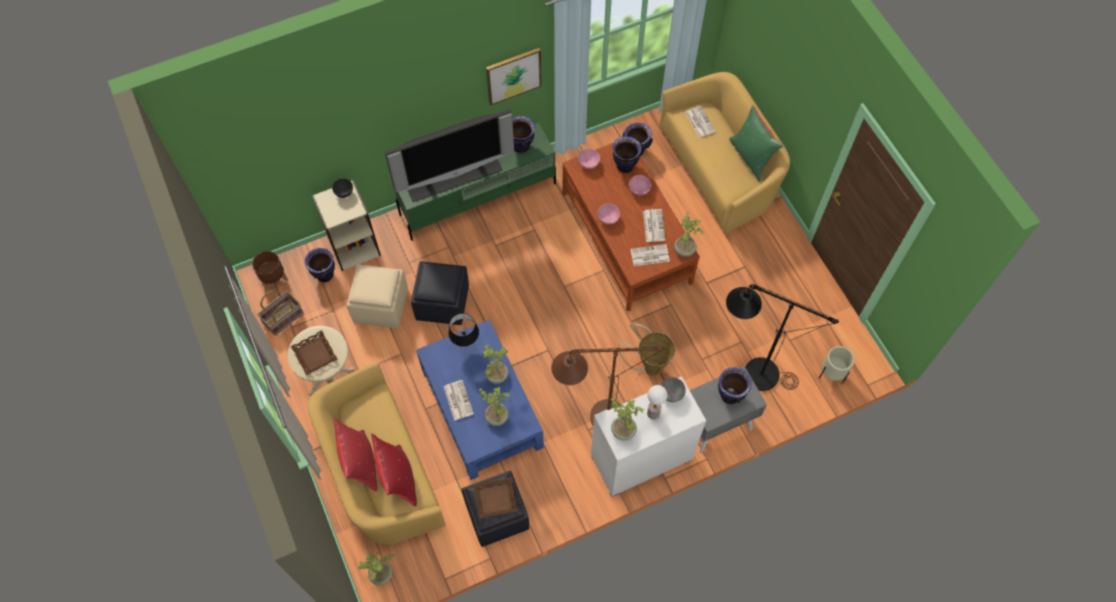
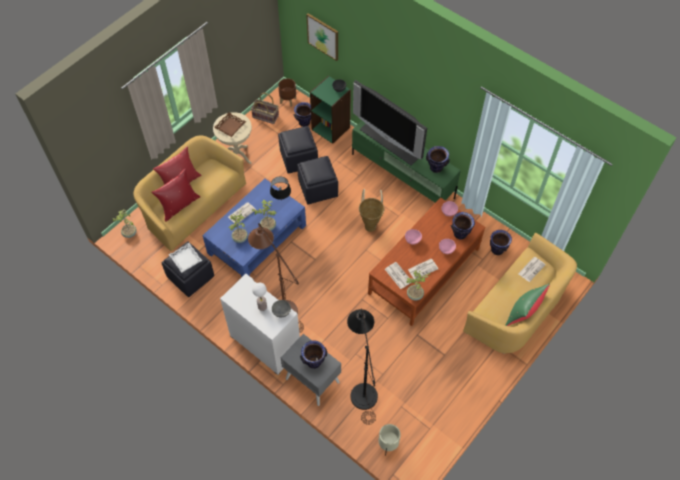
camera: 65 degrees right, 5 degrees down
beige bookcase [312,180,381,271] -> green bookcase [310,76,351,144]
beige ottoman [347,264,408,329] -> black ottoman [278,126,318,174]
brown tray [473,477,517,519] -> white tray [169,243,202,273]
picture [486,48,542,105] -> picture moved to [306,13,338,61]
potted plant [611,398,644,441] -> none
basket [619,323,676,376] -> basket moved to [359,189,384,232]

